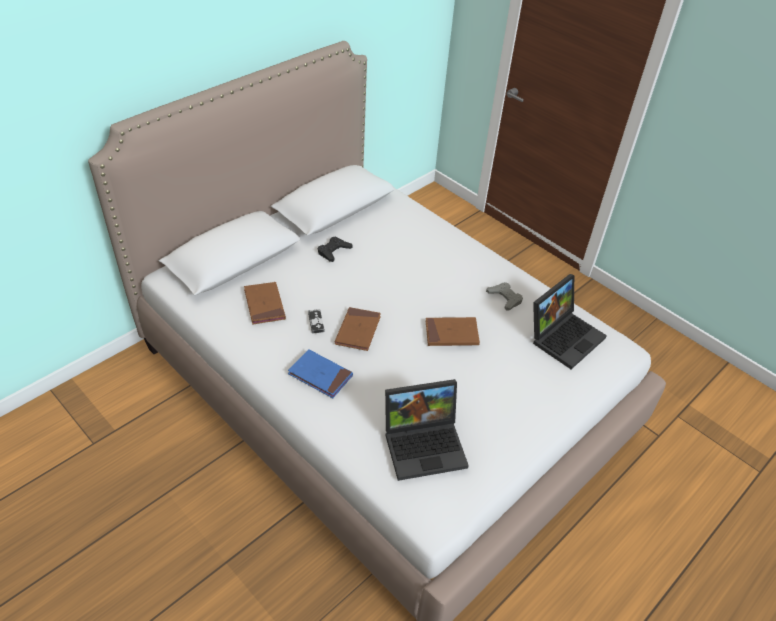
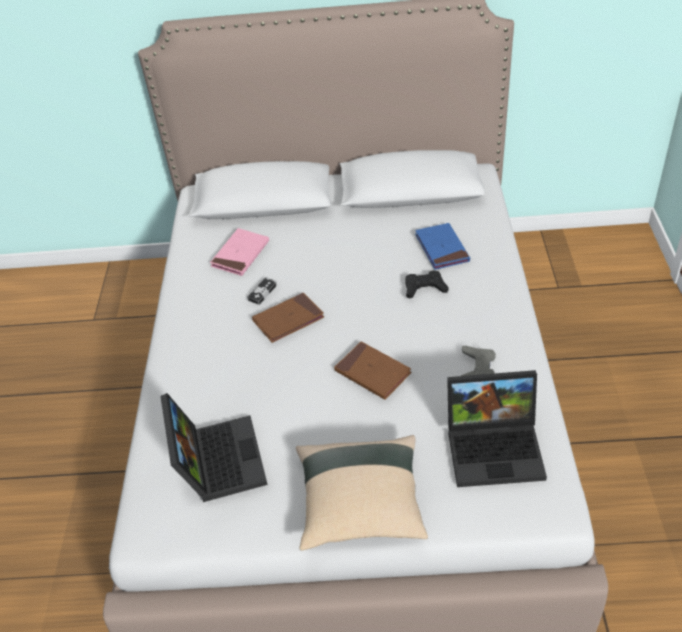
camera: 50 degrees right, 0 degrees up
brown book [244,282,286,324] -> pink book [210,228,269,276]
blue book [288,349,353,398] -> blue book moved to [415,223,470,270]
black game controller [318,236,353,262] -> black game controller moved to [405,270,449,299]
laptop [385,379,469,481] -> laptop turned 135 degrees counterclockwise [160,393,268,502]
none -> beige pillow [296,435,428,551]

